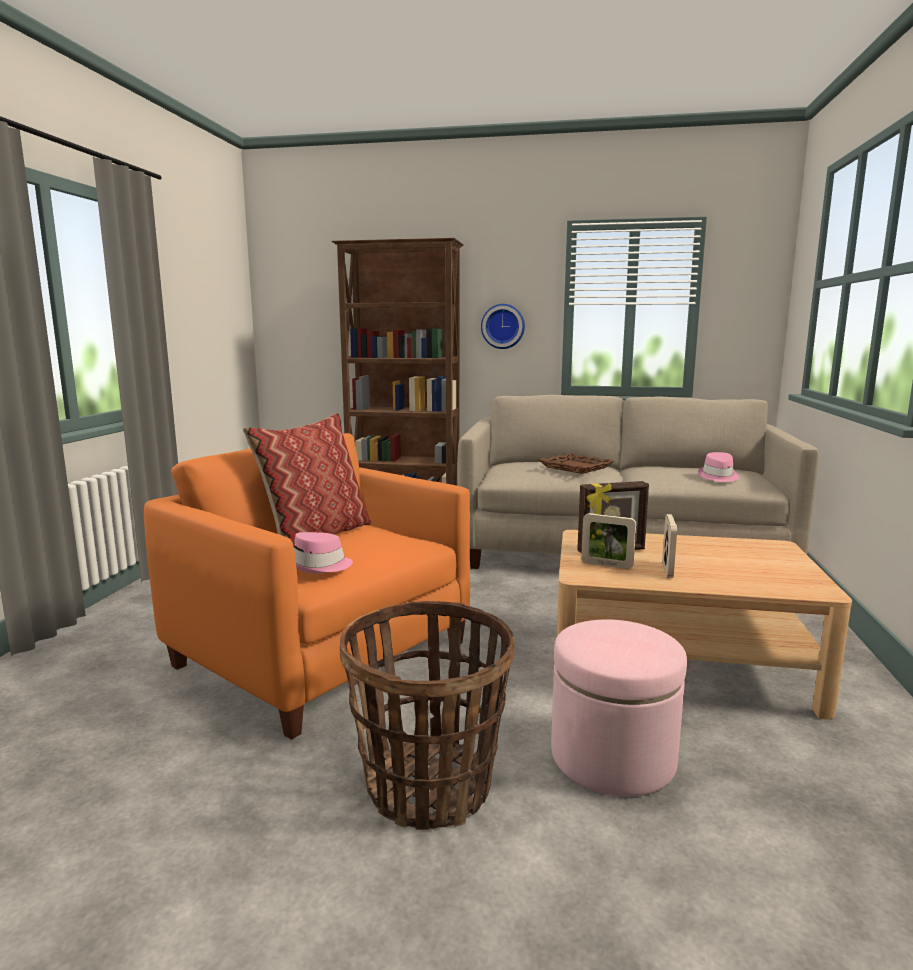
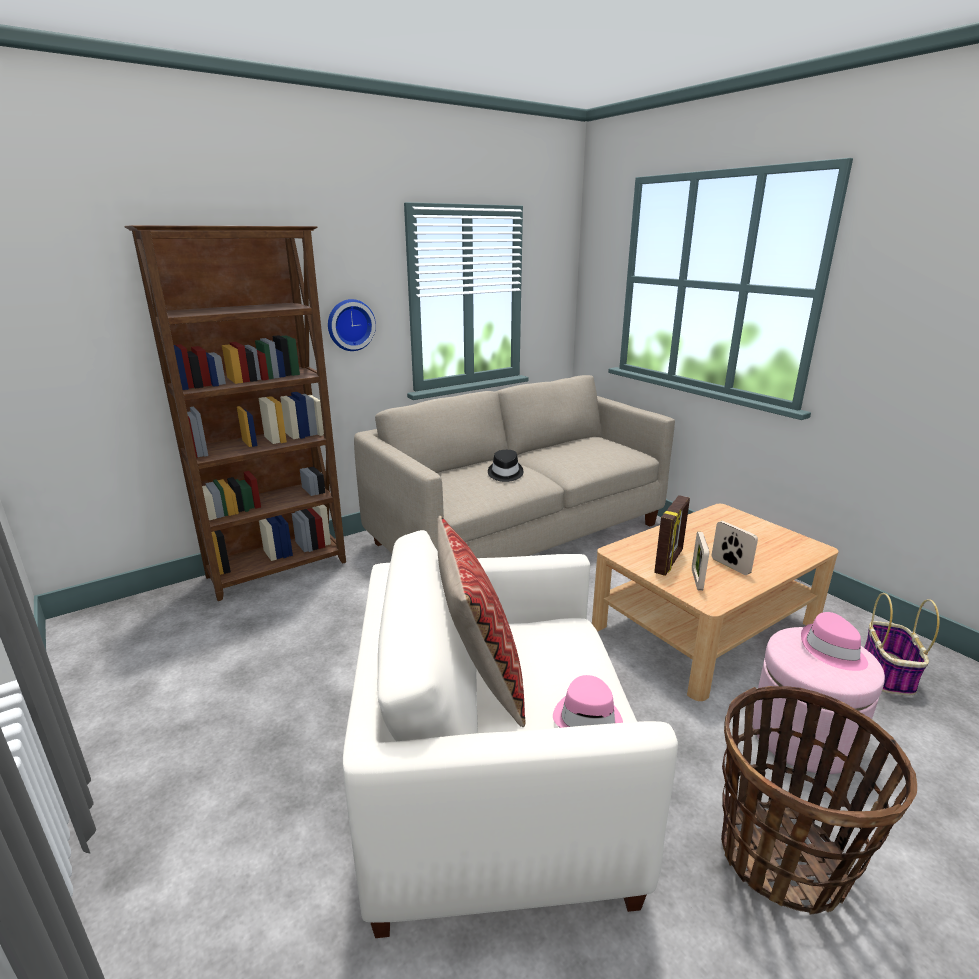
camera: 45 degrees left, 10 degrees up
orange armchair [144,433,470,740] -> white armchair [343,530,678,938]
brown tray [539,453,614,474] -> black hat [488,450,523,482]
picture frame [581,513,636,569] -> picture frame turned 120 degrees clockwise [692,532,709,591]
pink hat [698,452,739,482] -> pink hat moved to [801,612,868,671]
none -> basket [864,593,940,695]

